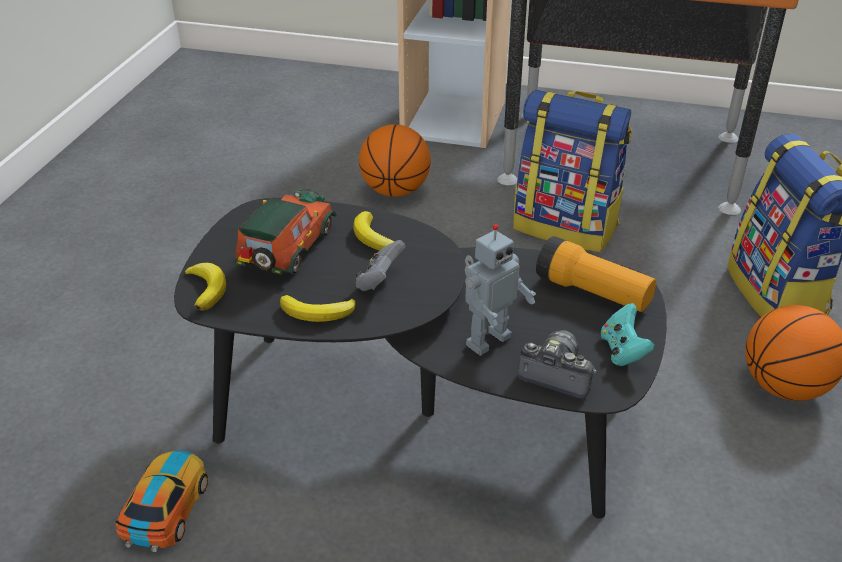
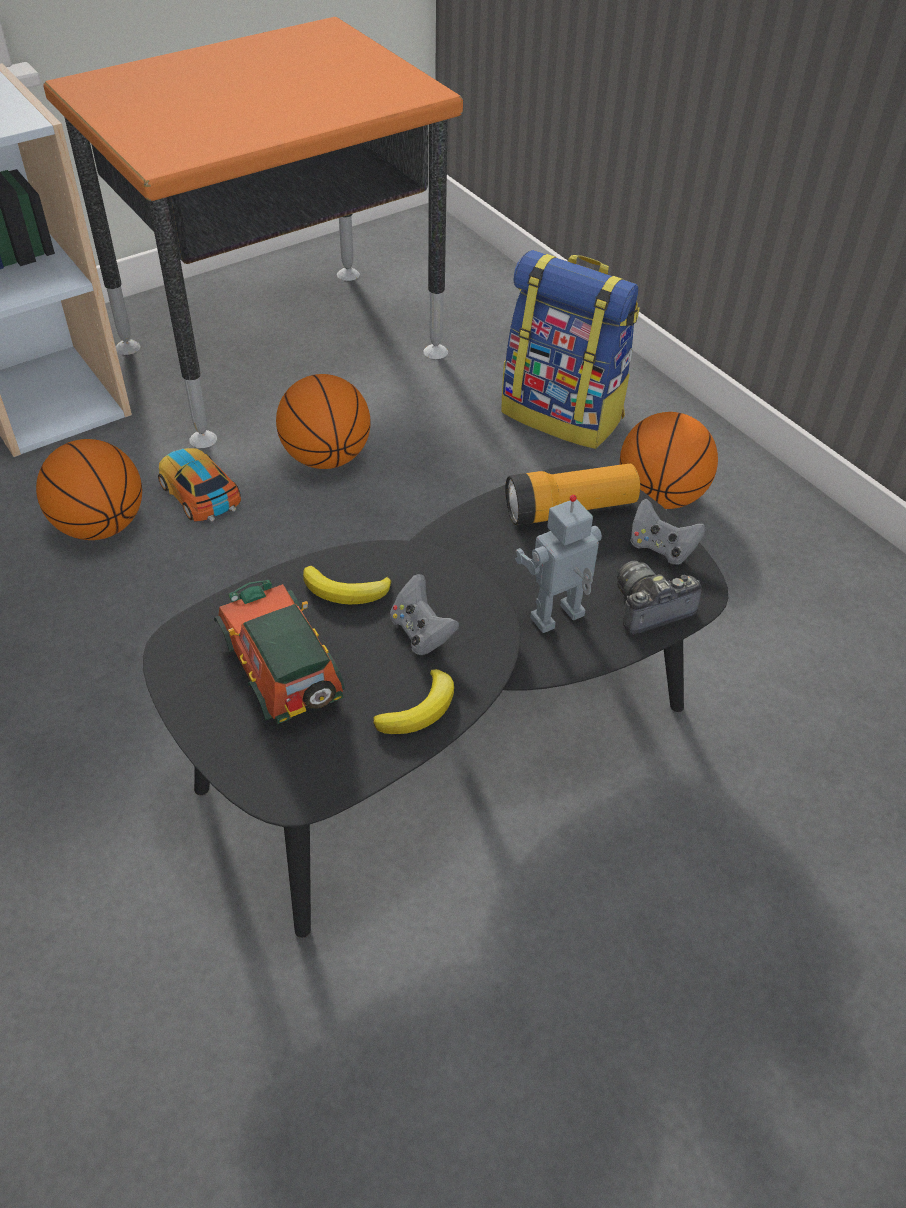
camera: 50 degrees left, 10 degrees up
toy car [116,451,208,552] -> toy car moved to [158,448,241,522]
banana [185,263,226,311] -> none
toy robot [465,224,536,356] -> toy robot turned 120 degrees counterclockwise [515,495,602,633]
backpack [513,90,632,252] -> basketball [276,374,370,469]
turquoise game controller [601,303,655,366] -> grey game controller [630,499,706,565]

